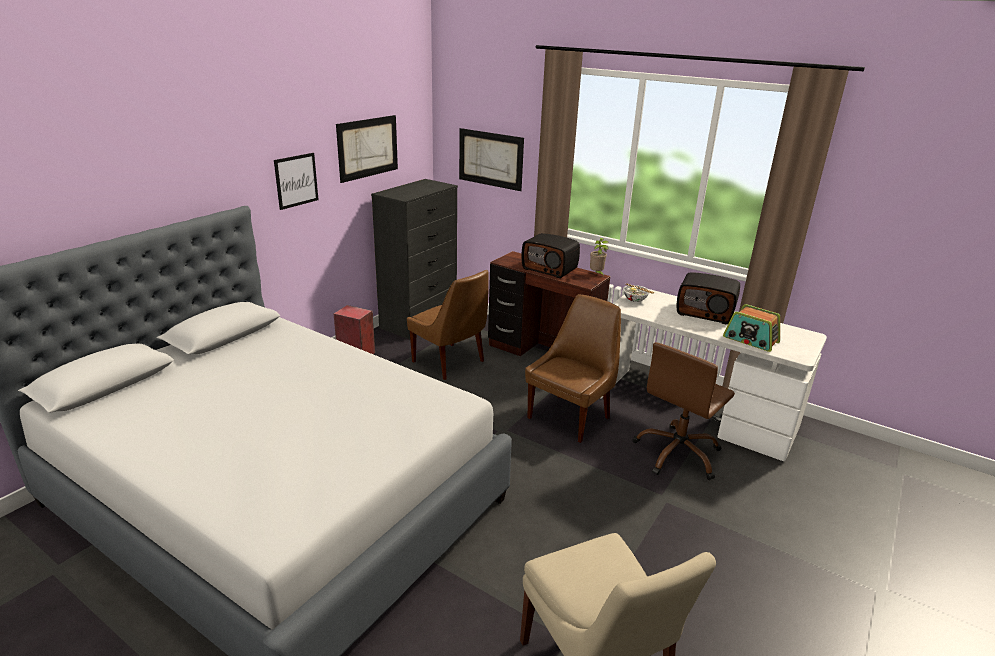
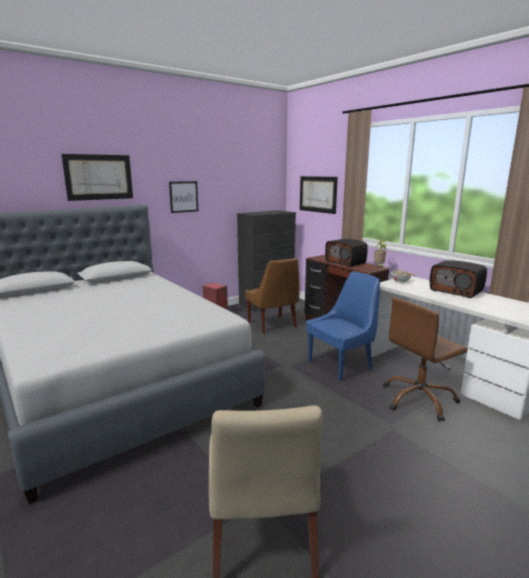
camera: 20 degrees right, 10 degrees down
picture [336,115,398,183] -> picture moved to [61,154,133,201]
brown chair [525,294,621,443] -> blue chair [306,271,380,381]
radio [723,304,780,352] -> none

